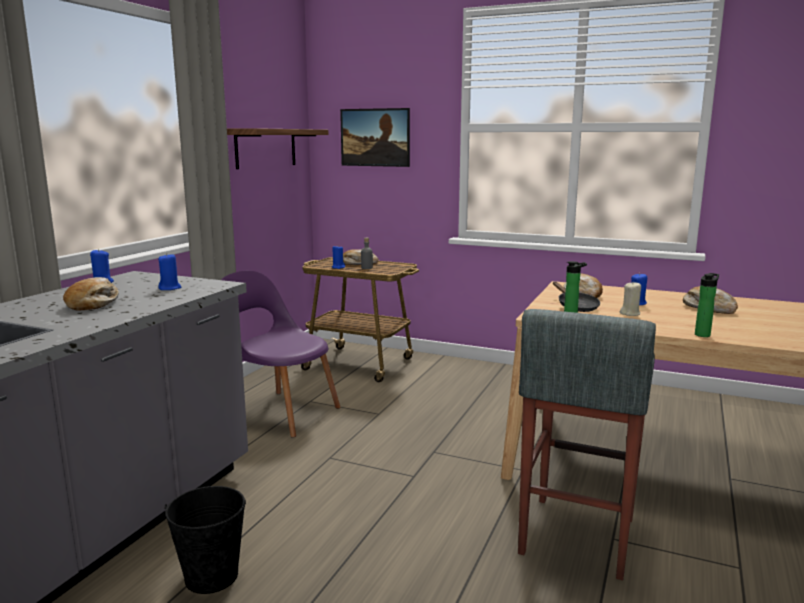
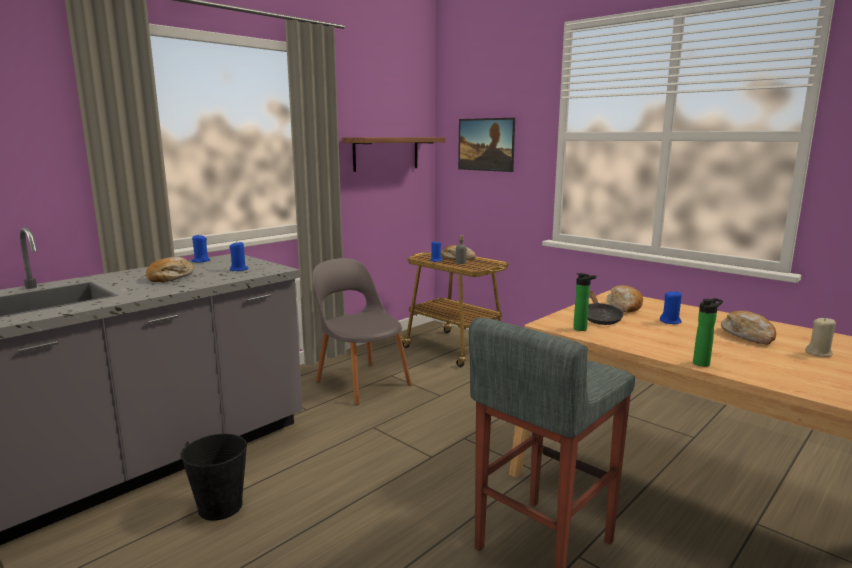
camera: 20 degrees right, 0 degrees up
purple chair [221,271,341,438] -> grey chair [312,258,412,405]
beige candle [620,281,641,316] -> beige candle moved to [805,317,836,357]

